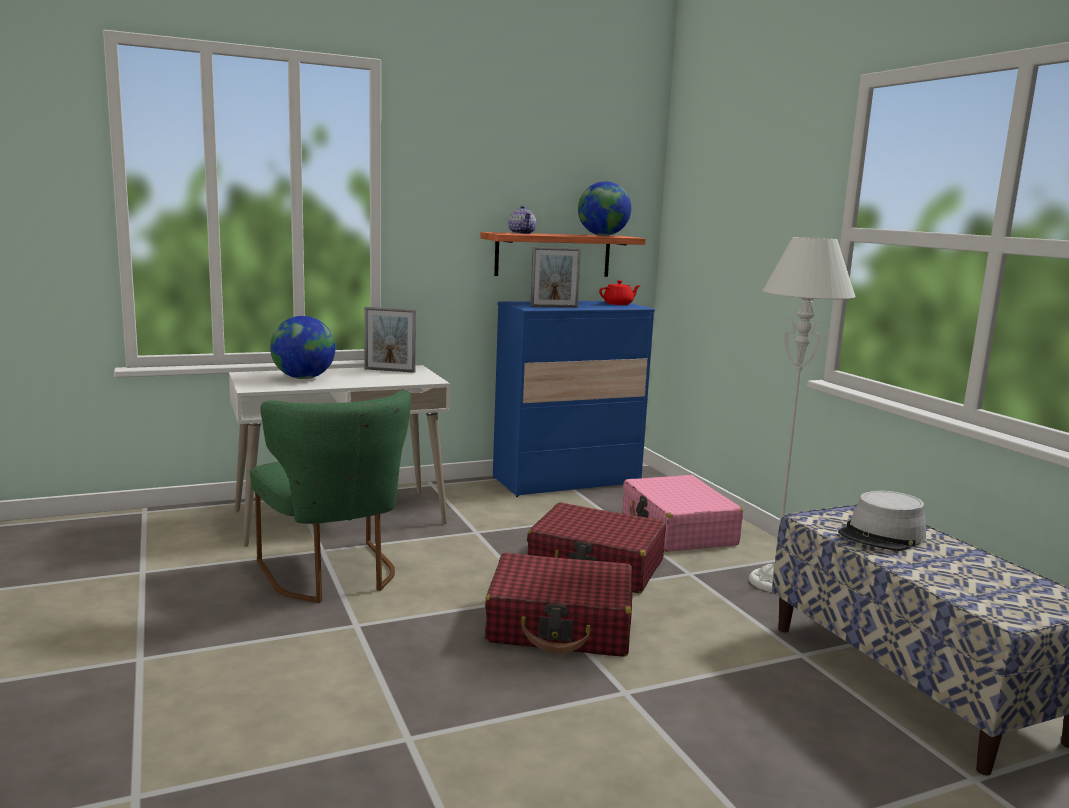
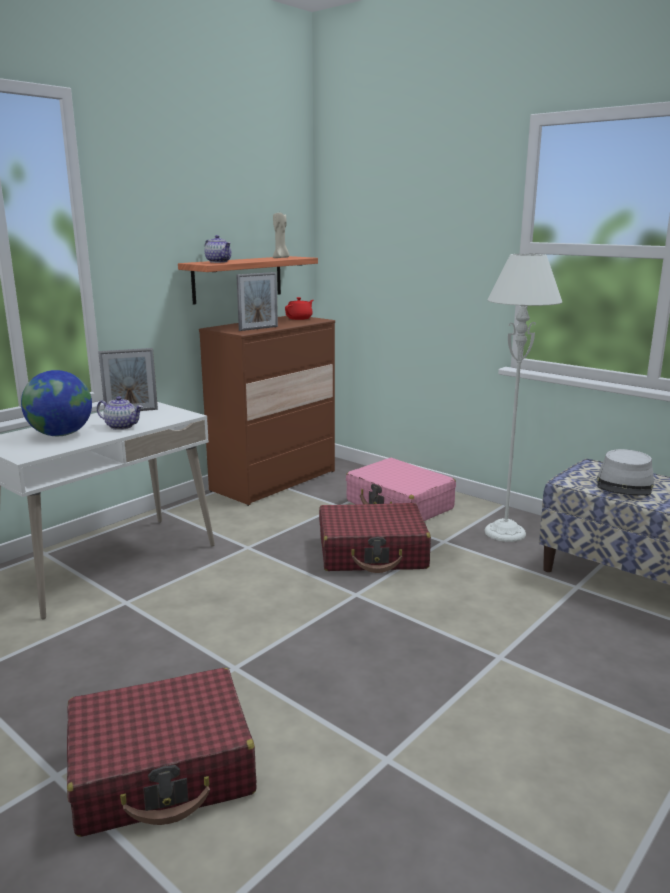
camera: 25 degrees left, 5 degrees up
green chair [250,390,411,603] -> none
red suitcase [485,553,632,657] -> red suitcase moved to [67,668,256,837]
blue dresser [493,301,655,497] -> brown dresser [199,316,335,506]
globe [578,181,631,236] -> beige candle [273,212,289,258]
none -> teapot [97,396,143,430]

